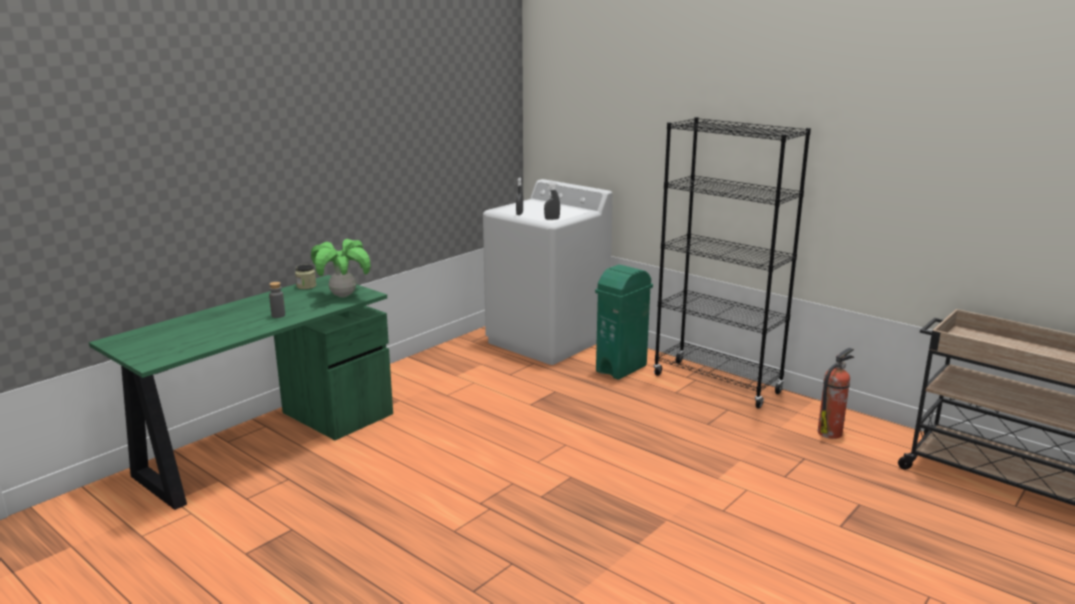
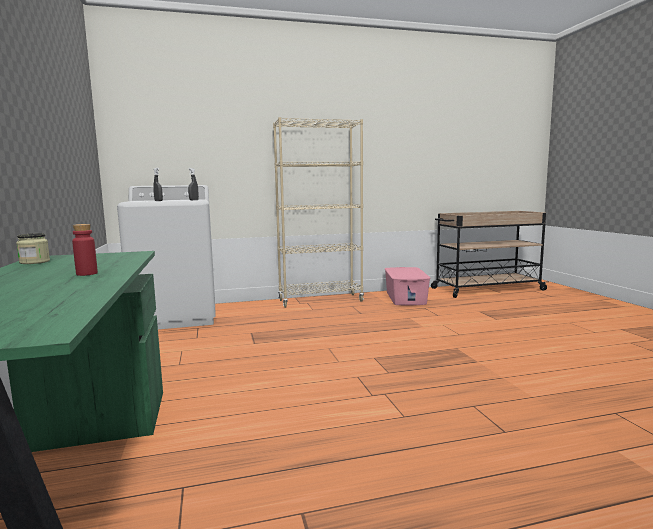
camera: 55 degrees left, 10 degrees down
grey bottle [269,282,285,318] -> red bottle [72,224,98,276]
potted plant [311,239,371,297] -> none
green trash can [595,265,653,379] -> none
black bookcase [654,117,811,409] -> beige bookcase [273,117,364,308]
fire extinguisher [818,348,854,439] -> pink storage box [385,267,431,305]

